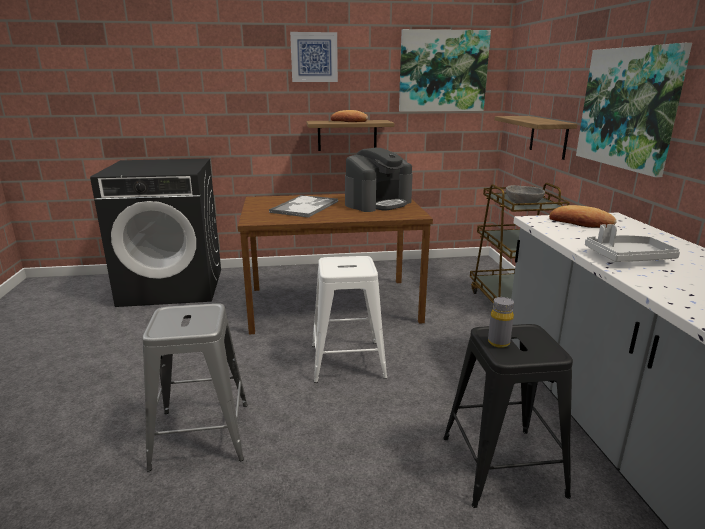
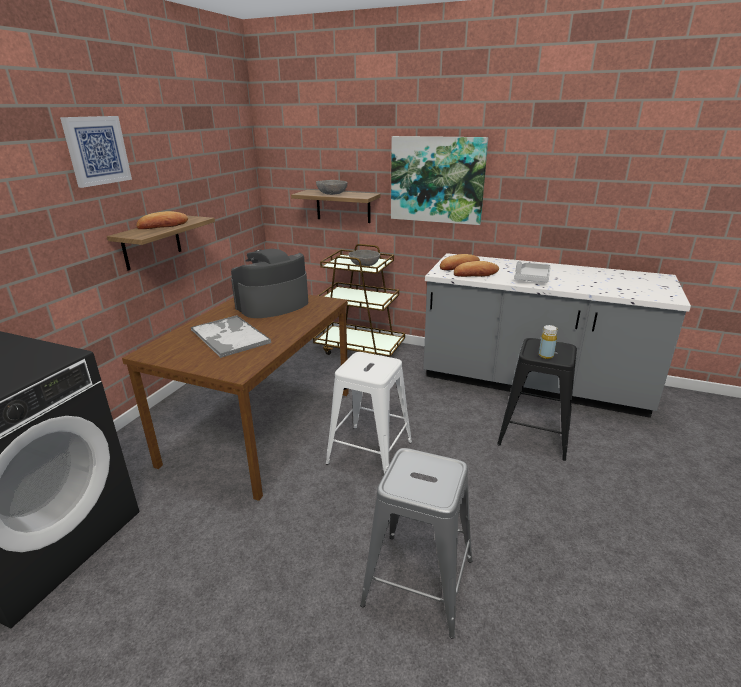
camera: 60 degrees left, 5 degrees up
coffee machine [345,148,413,212] -> coffee machine turned 120 degrees counterclockwise [231,249,308,318]
picture [399,29,491,112] -> none
grey bottle [488,297,514,348] -> yellow bottle [539,325,558,359]
none -> grey bowl [316,180,348,195]
none -> bread [454,261,499,277]

